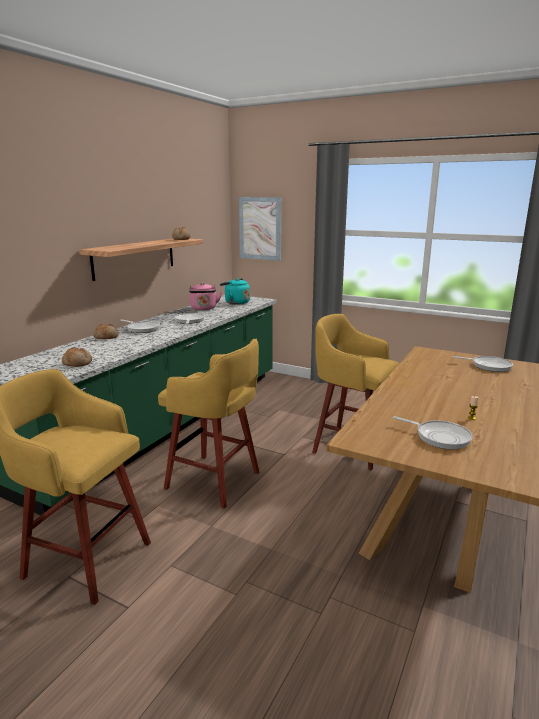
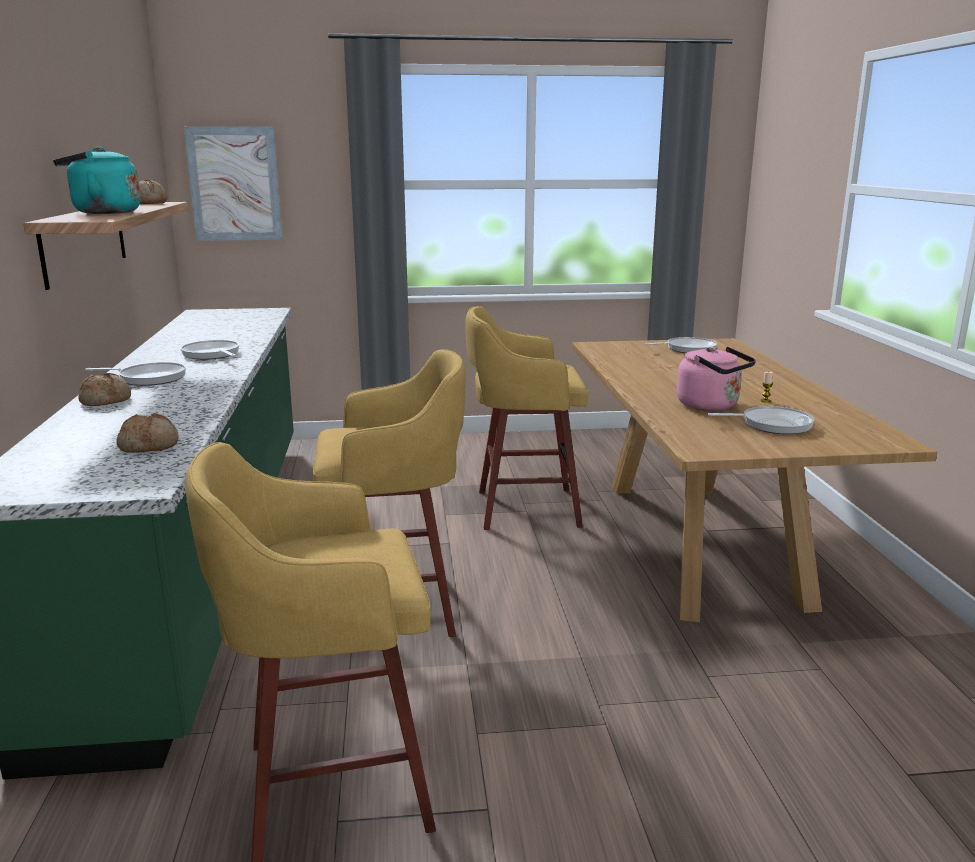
camera: 35 degrees left, 0 degrees up
pink kettle [189,283,222,310] -> pink kettle moved to [677,347,756,411]
turquoise kettle [220,278,250,305] -> turquoise kettle moved to [53,146,141,214]

